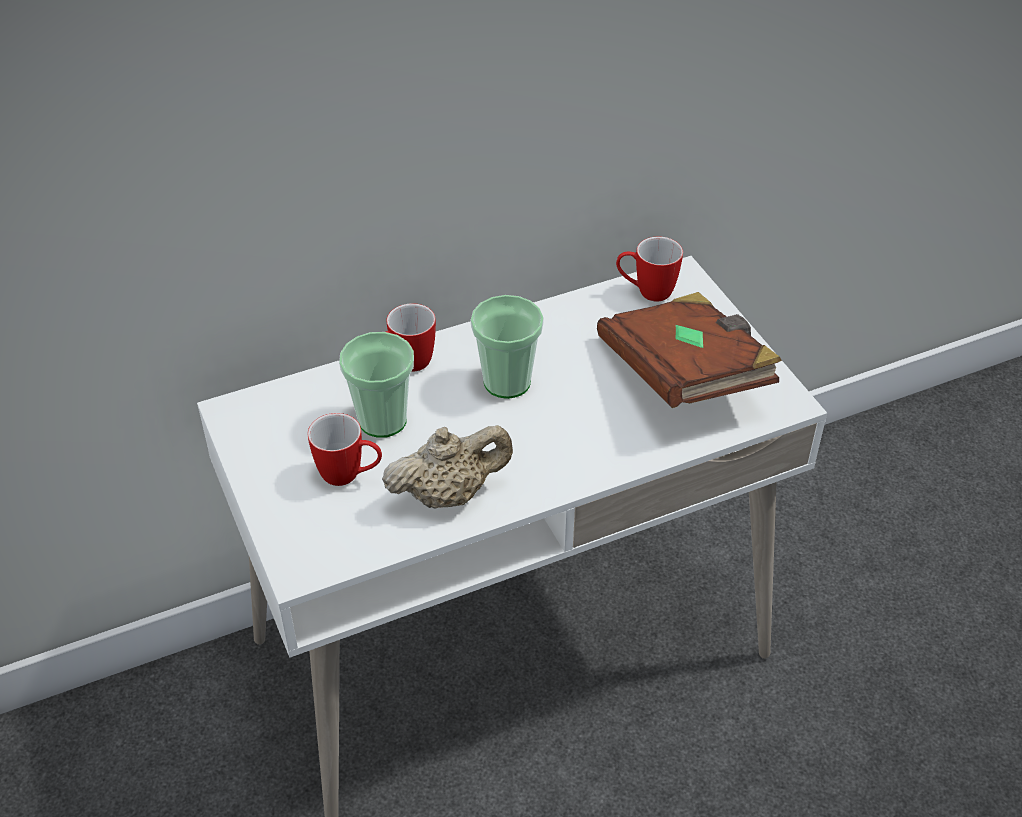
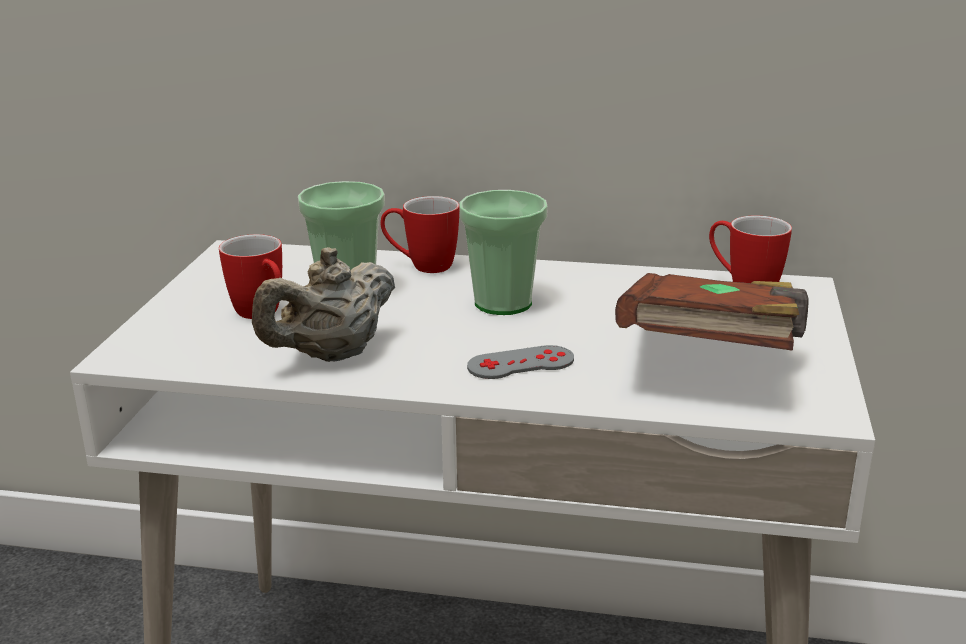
camera: 35 degrees right, 20 degrees down
beige teapot [382,425,513,509] -> beige teapot turned 120 degrees clockwise [252,247,395,362]
none -> grey game controller [467,345,574,379]

